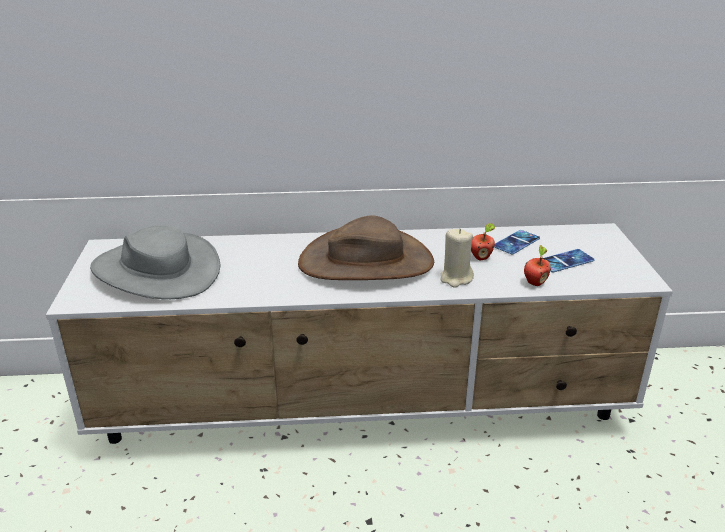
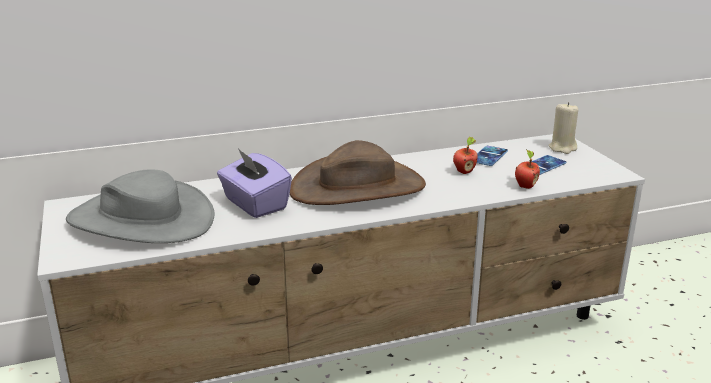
camera: 15 degrees left, 5 degrees down
beige candle [440,229,474,287] -> beige candle moved to [548,102,578,154]
none -> purple tissue box [217,150,292,218]

